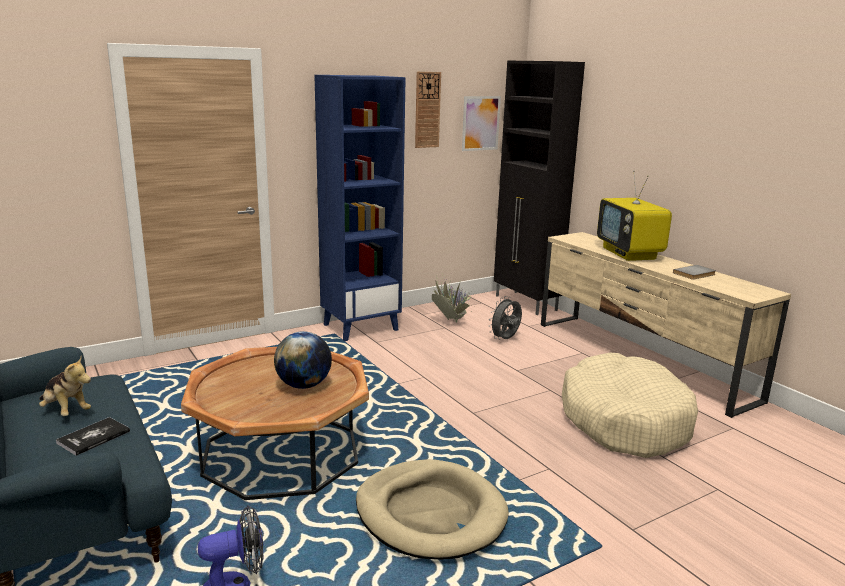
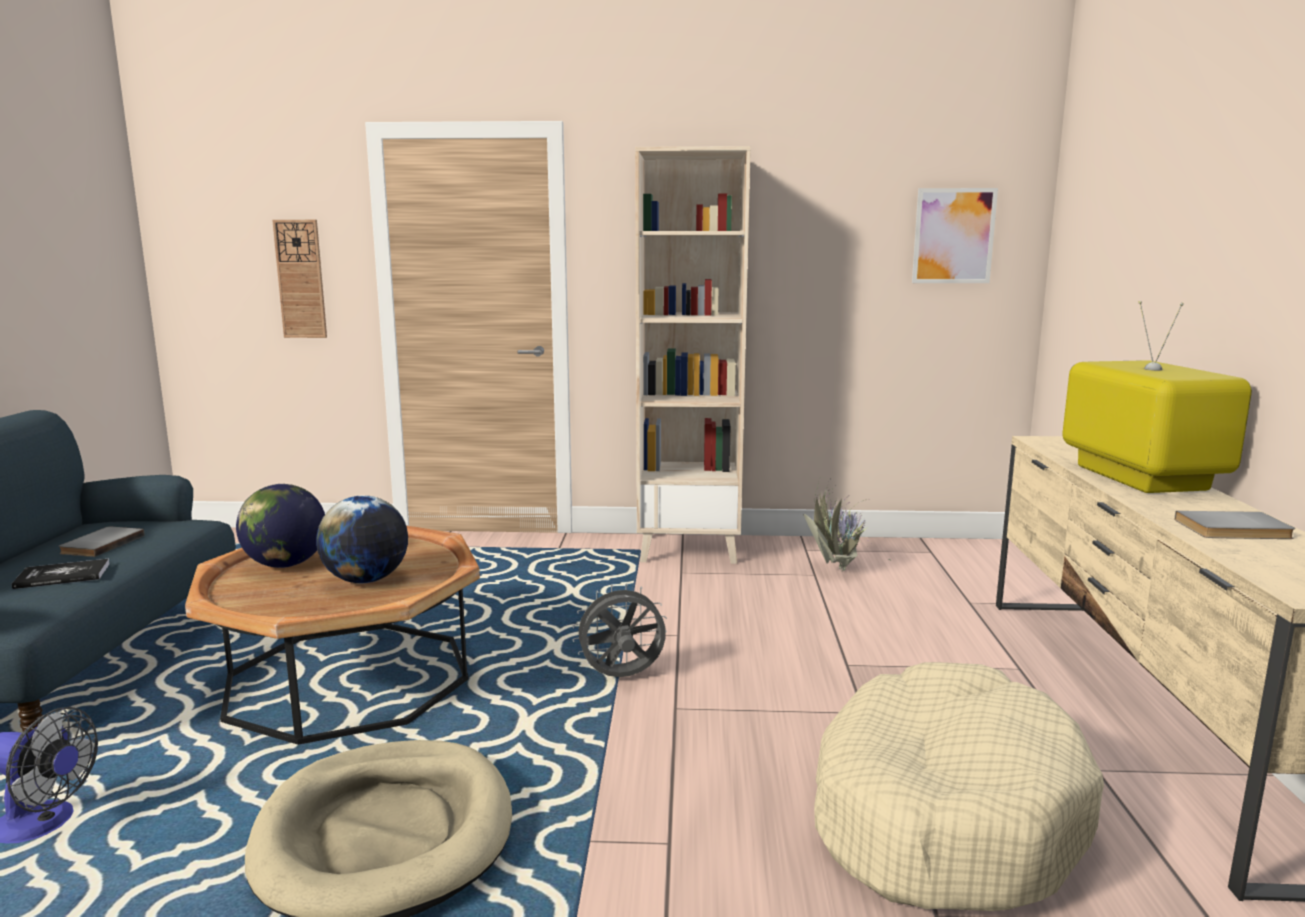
camera: 35 degrees right, 5 degrees down
plush toy [39,356,91,416] -> grey book [58,526,145,557]
blue bookcase [314,75,406,341] -> beige bookcase [635,146,751,564]
wall clock [415,72,441,148] -> wall clock moved to [272,220,327,338]
grey fan [489,296,522,339] -> grey fan moved to [572,583,667,677]
black cabinet [494,61,585,315] -> none
television [597,170,672,261] -> television turned 150 degrees clockwise [1062,301,1252,493]
none -> globe [236,484,325,568]

